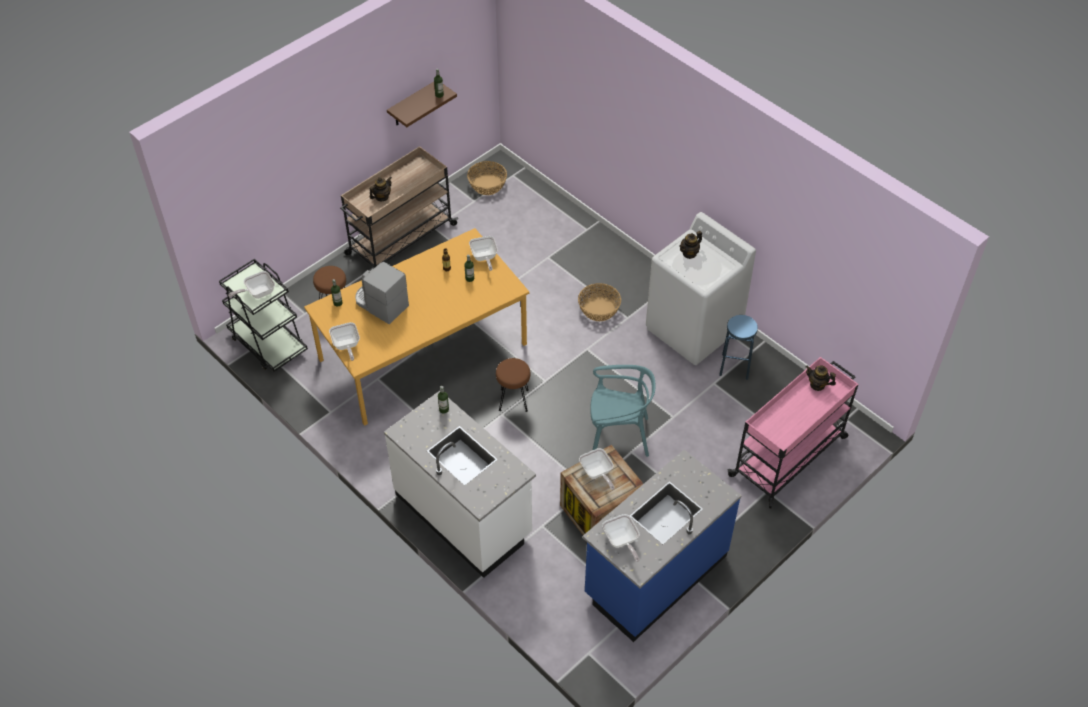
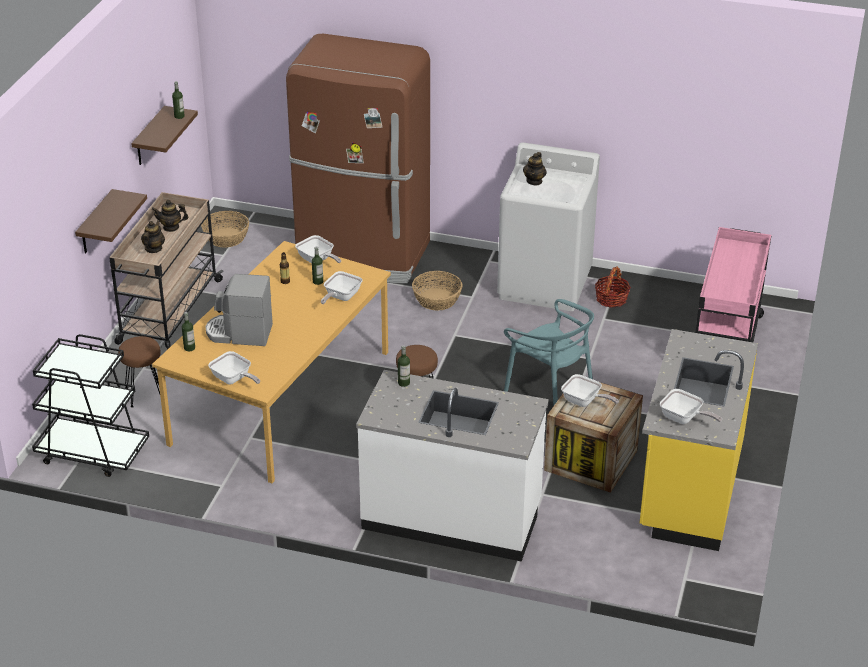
camera: 30 degrees left, 15 degrees down
frying pan [228,271,275,299] -> frying pan moved to [321,271,363,304]
blue counter [583,450,742,642] -> yellow counter [639,329,758,551]
turquoise chair [590,365,655,457] -> turquoise chair turned 75 degrees clockwise [504,299,594,405]
blue stool [719,315,758,380] -> basket [595,266,631,308]
teapot [806,365,836,391] -> teapot moved to [152,200,188,232]
none -> brown shelf [75,189,147,253]
none -> brown fridge [286,34,430,283]

